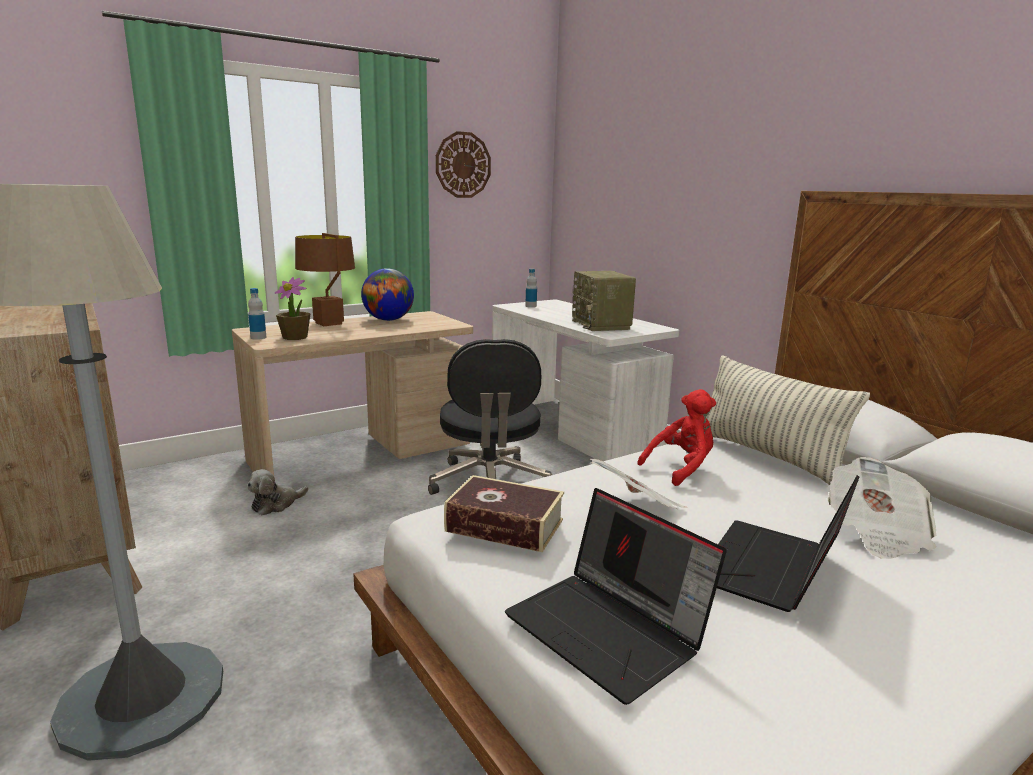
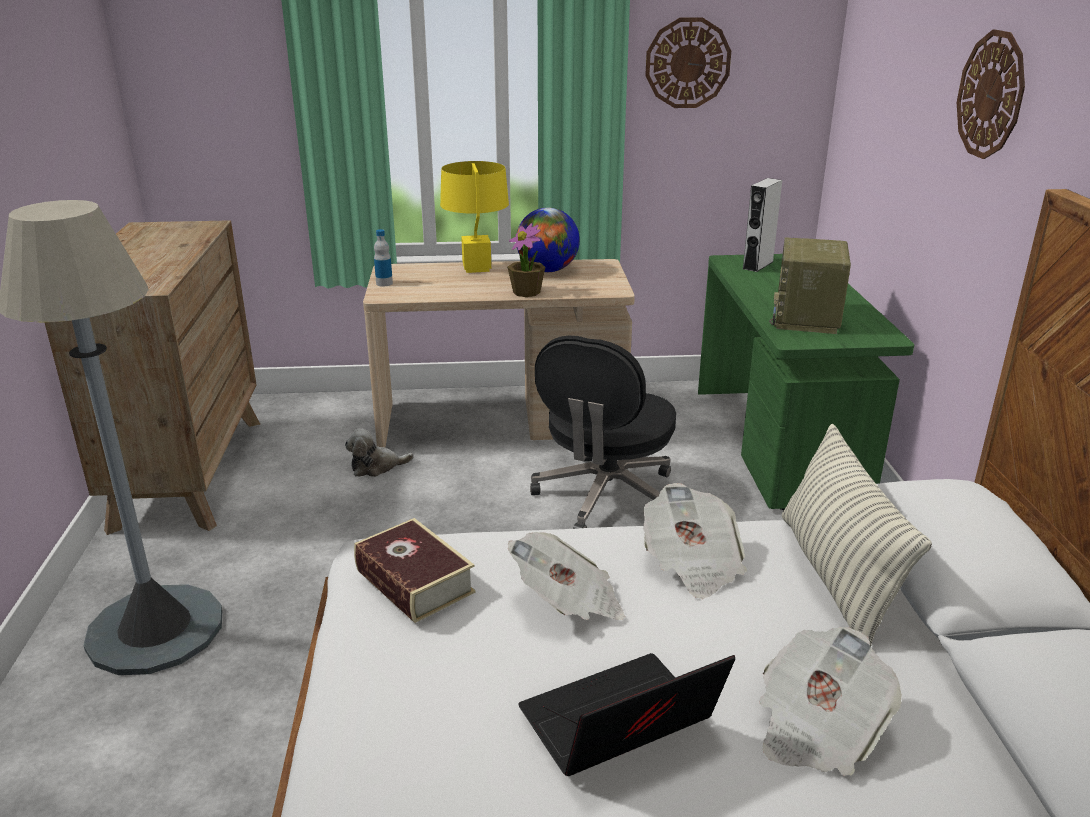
camera: 30 degrees right, 10 degrees up
potted plant [275,277,311,340] -> potted plant moved to [508,223,545,297]
brown table lamp [295,233,355,326] -> yellow table lamp [440,161,509,273]
white desk [492,300,679,461] -> green desk [698,254,914,510]
laptop [505,488,727,705] -> none
bottle [525,269,537,308] -> grey speaker [743,178,782,272]
red plush toy [638,389,716,486] -> newspaper [643,483,747,599]
none -> wall clock [957,29,1025,159]

